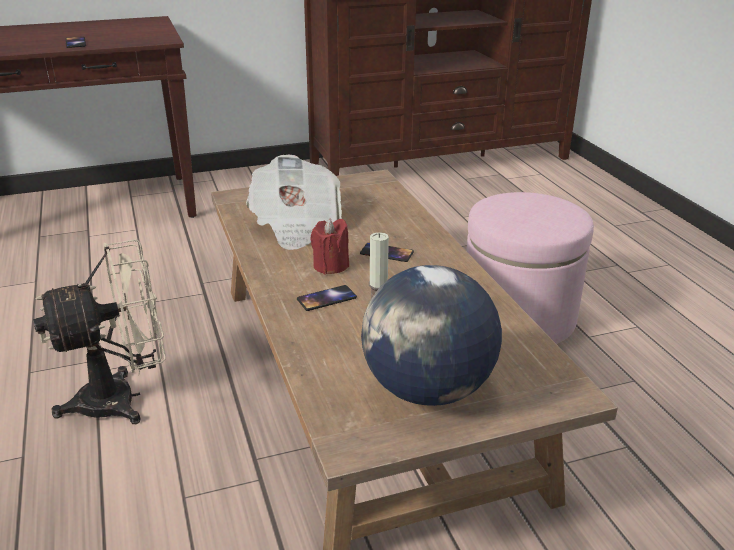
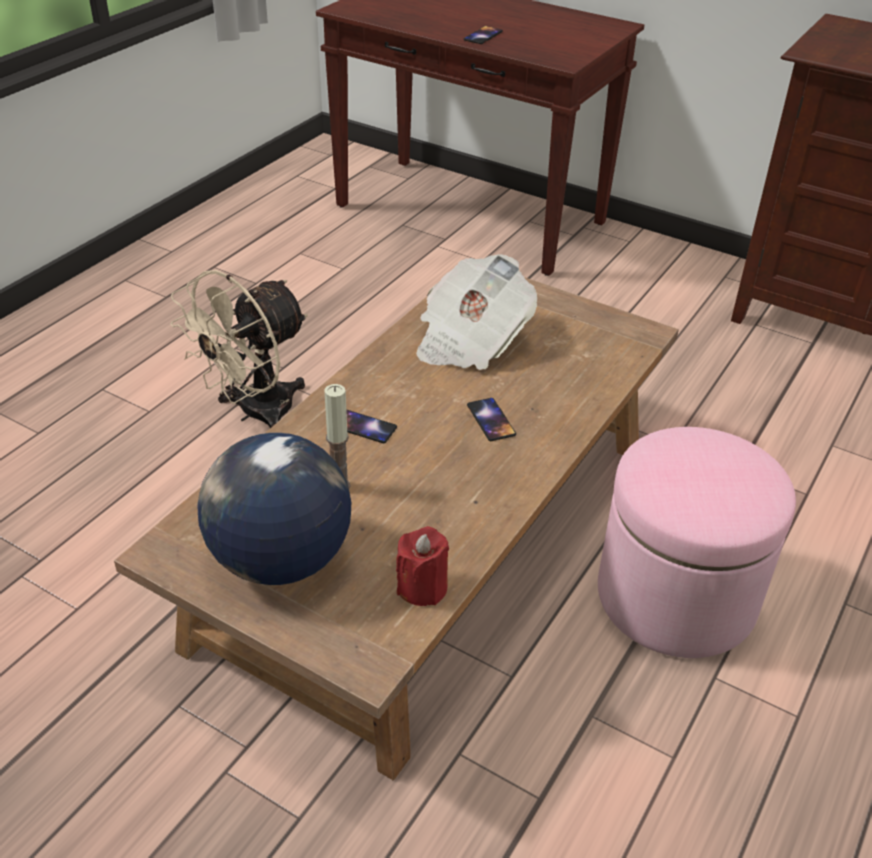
camera: 50 degrees right, 10 degrees up
beige fan [33,239,166,424] -> beige fan turned 105 degrees clockwise [170,270,308,428]
red candle [310,219,349,274] -> red candle moved to [396,526,449,606]

